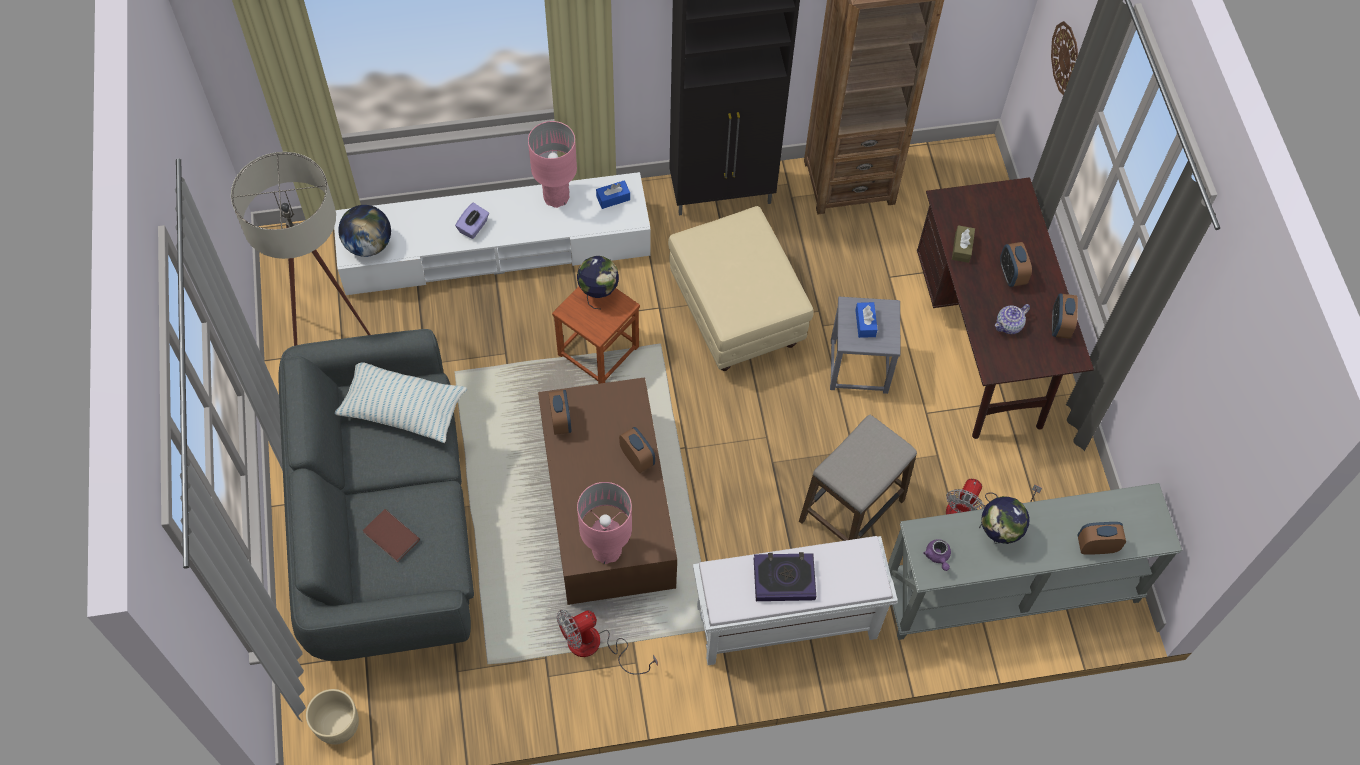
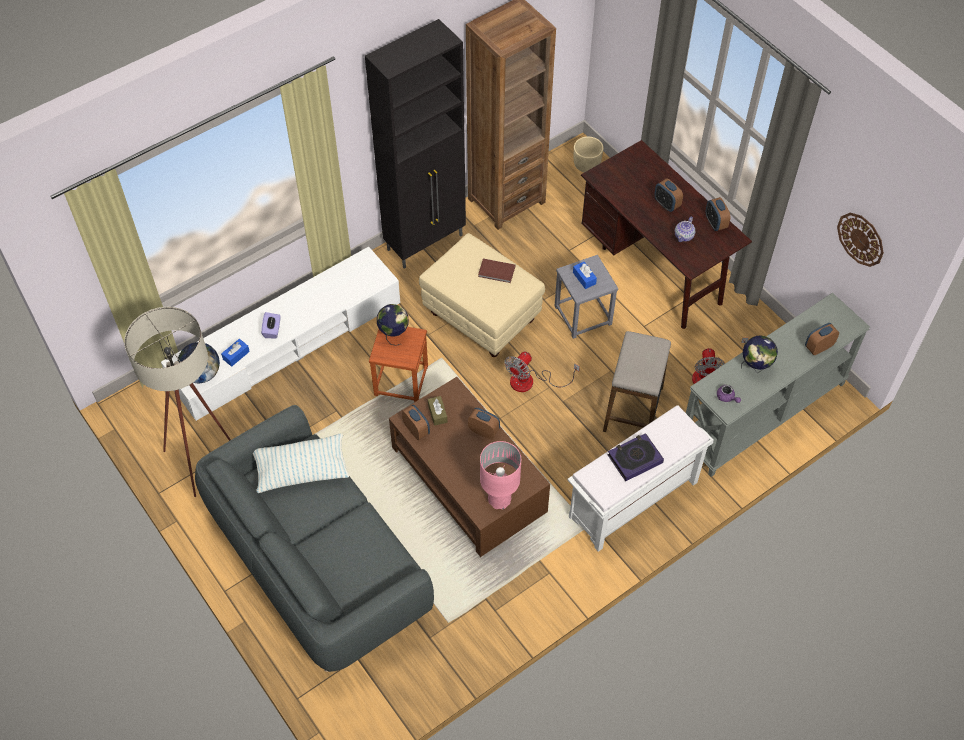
camera: 25 degrees left, 5 degrees down
beige planter [306,689,359,744] -> beige planter moved to [574,137,603,172]
brown book [362,509,420,562] -> brown book moved to [478,258,516,283]
pink table lamp [528,121,577,208] -> none
fan [557,610,658,675] -> fan moved to [505,352,580,392]
blue tissue box [596,180,630,209] -> blue tissue box moved to [221,339,250,367]
brown tissue box [952,225,975,263] -> brown tissue box moved to [428,396,447,426]
wall clock [1051,21,1078,95] -> wall clock moved to [837,213,884,267]

